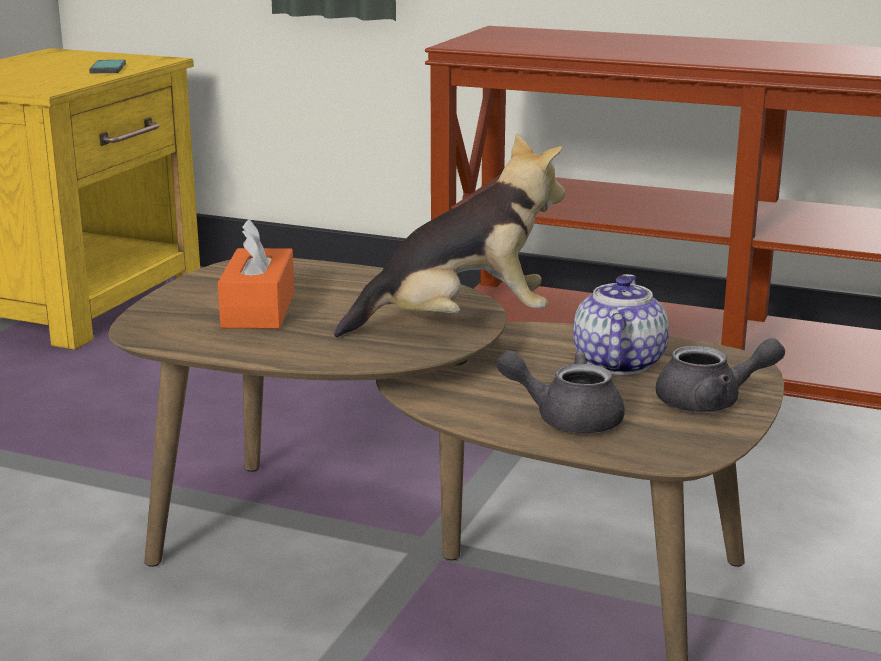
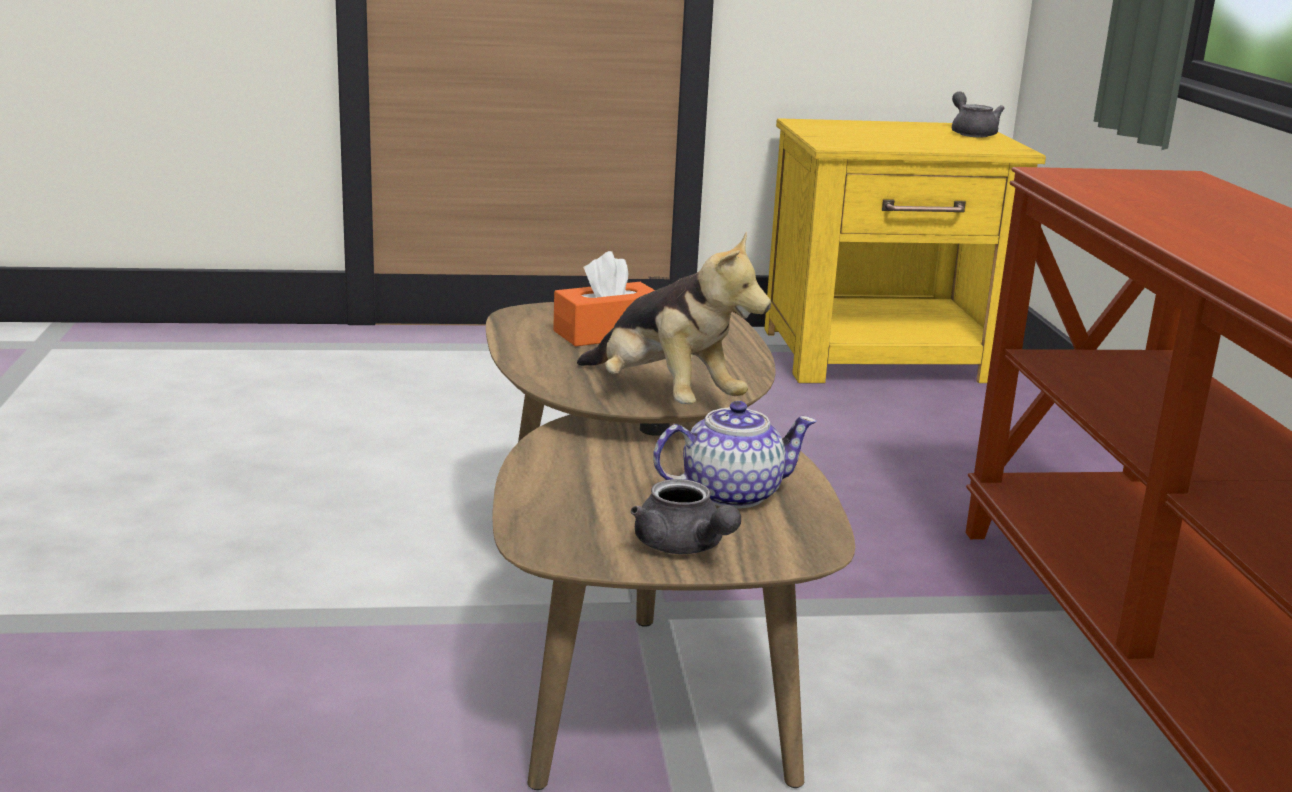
camera: 60 degrees right, 0 degrees up
phone [89,60,126,73] -> none
grey teapot [496,350,625,433] -> grey teapot moved to [952,92,1005,137]

